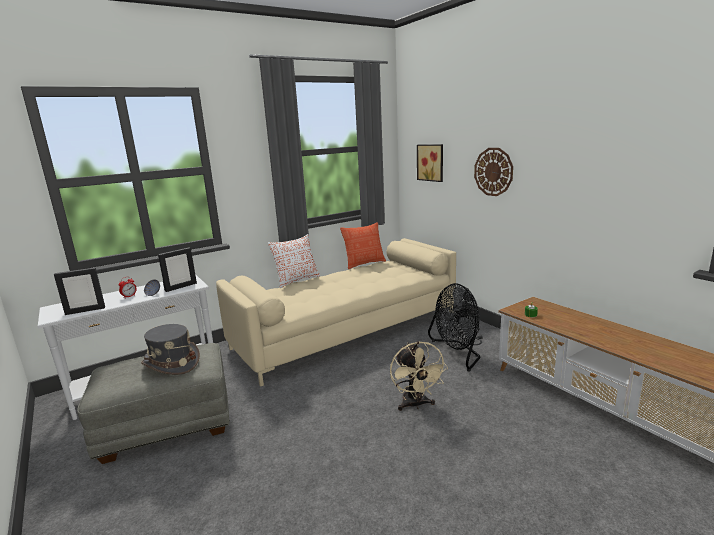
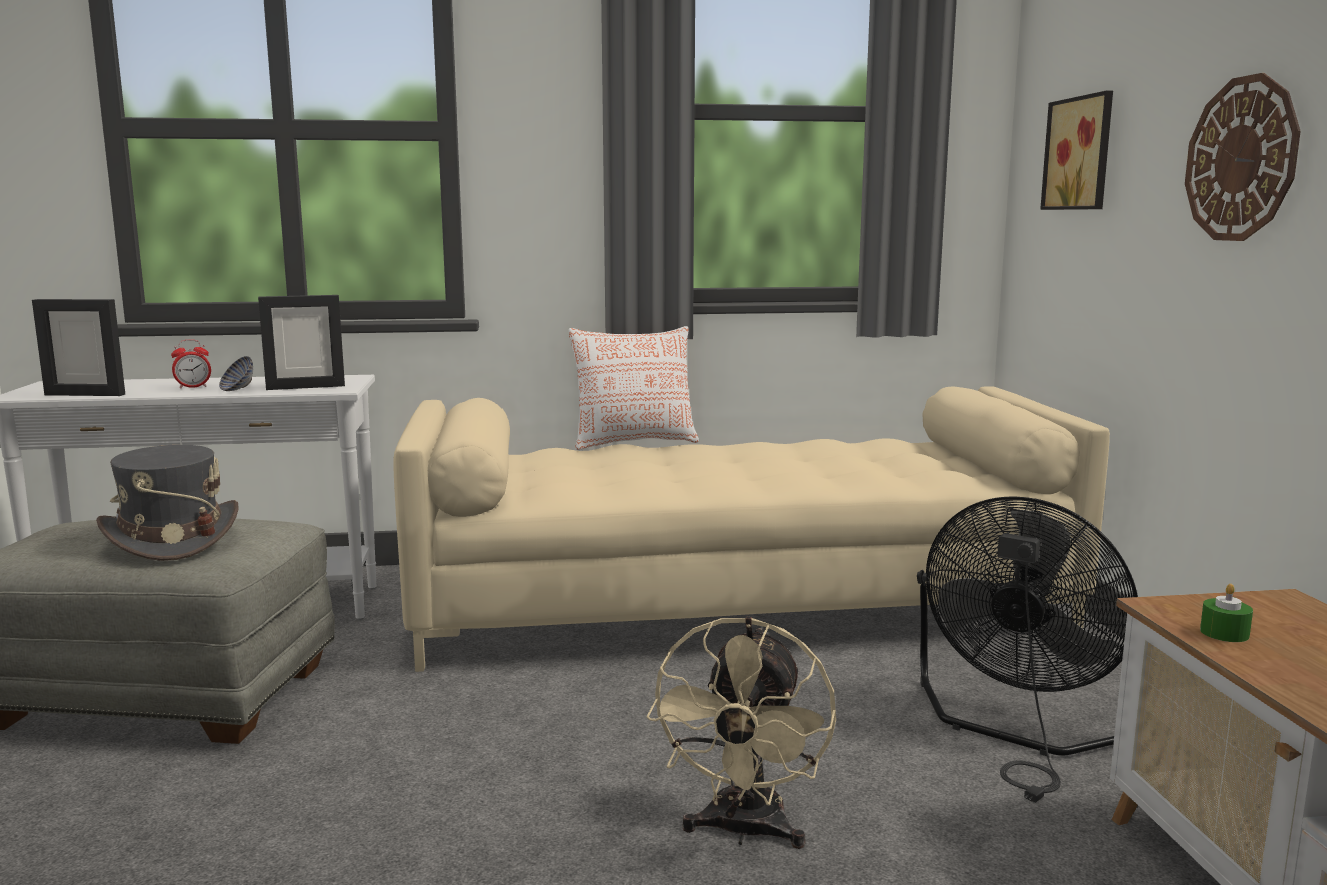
camera: 25 degrees right, 5 degrees down
orange pillow [340,222,386,269] -> none
black fan [428,283,483,372] -> black fan turned 120 degrees clockwise [917,497,1138,803]

